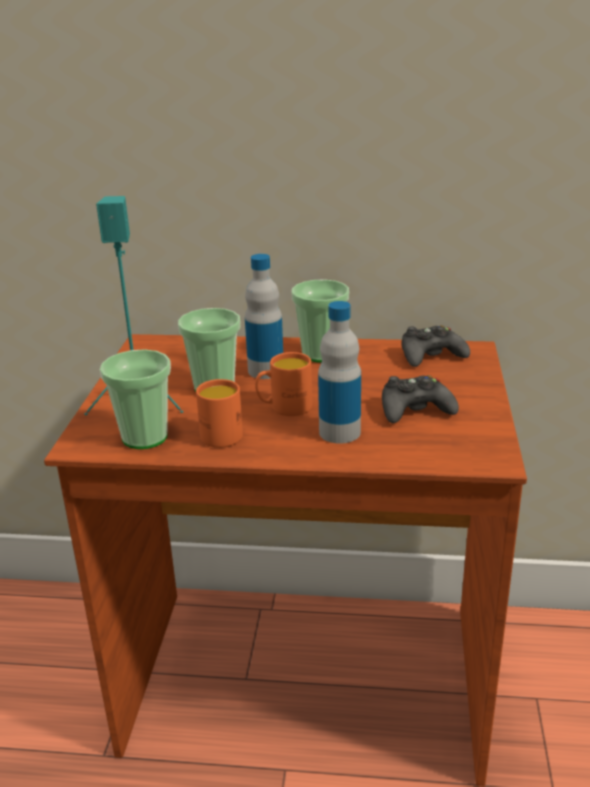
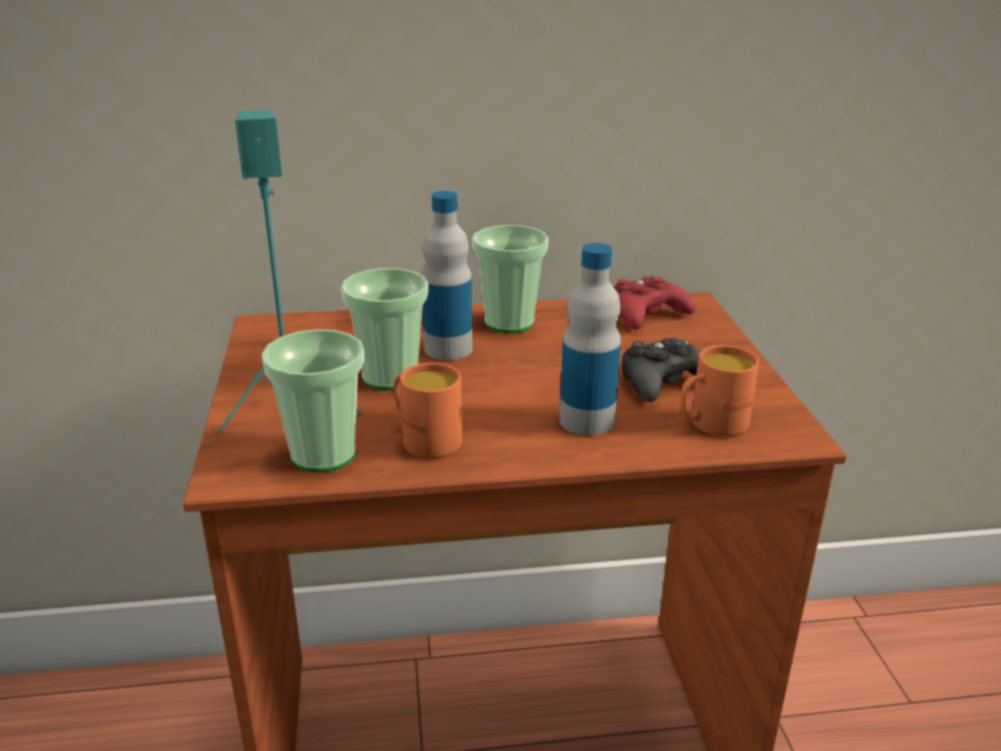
camera: 15 degrees left, 0 degrees up
orange mug [255,352,312,416] -> orange mug moved to [680,345,759,437]
black game controller [401,325,470,367] -> red game controller [614,276,696,329]

